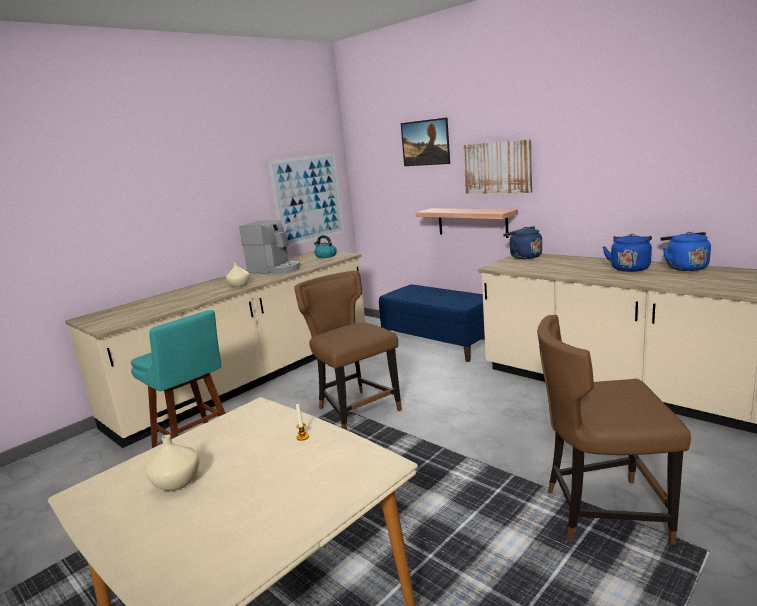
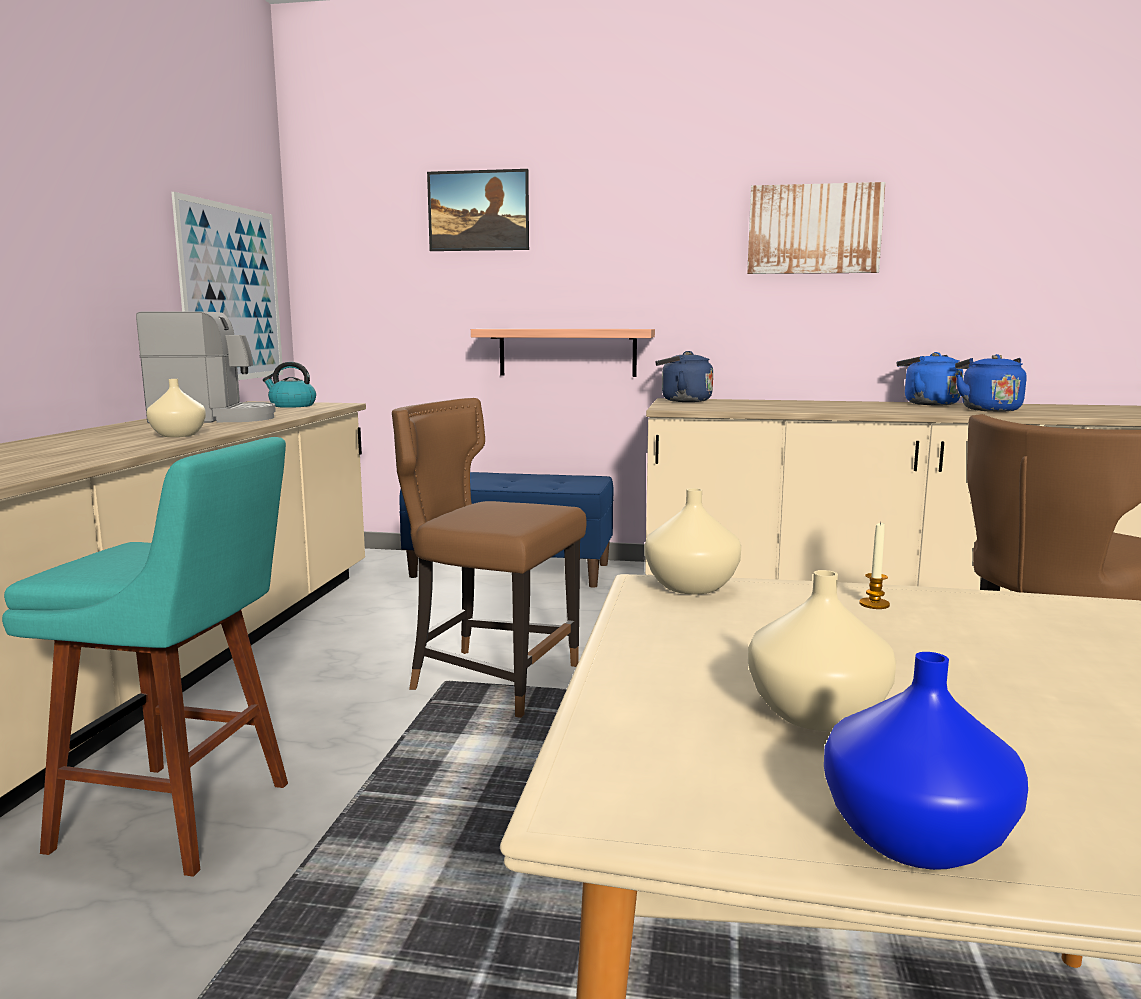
camera: 35 degrees left, 5 degrees down
picture [463,139,532,194] -> picture moved to [747,182,885,274]
blue kettle [603,234,652,272] -> blue kettle moved to [955,354,1027,412]
none -> beige vase [645,488,741,594]
none -> blue vase [824,652,1028,870]

